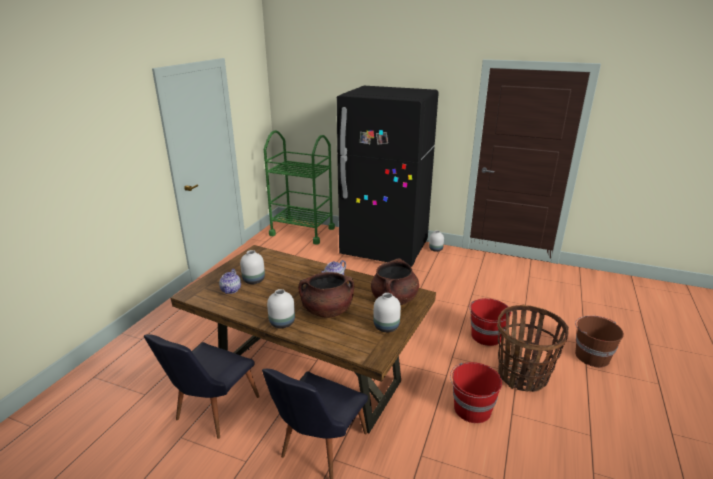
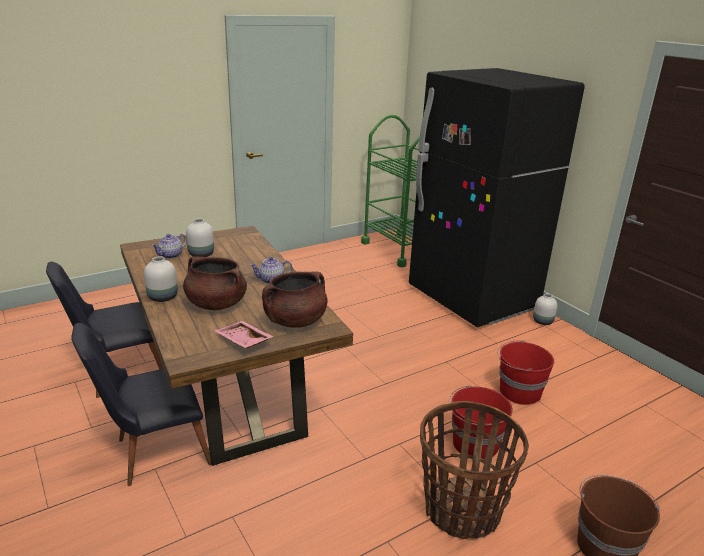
camera: 35 degrees right, 0 degrees up
white vase [373,293,401,332] -> pink tray [214,321,274,348]
red bucket [450,362,502,423] -> red bucket moved to [497,340,554,405]

